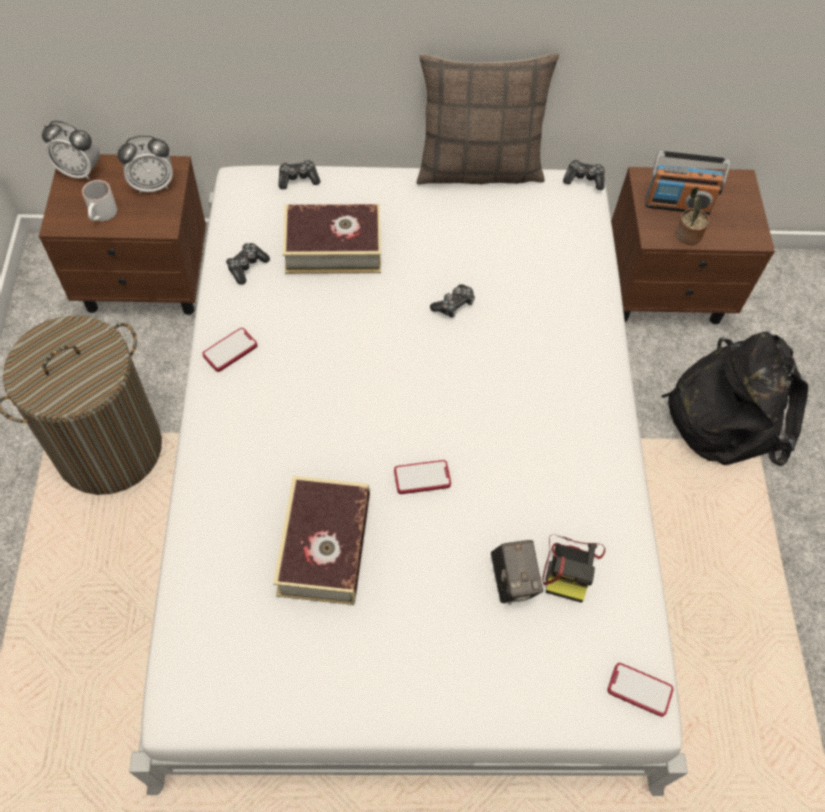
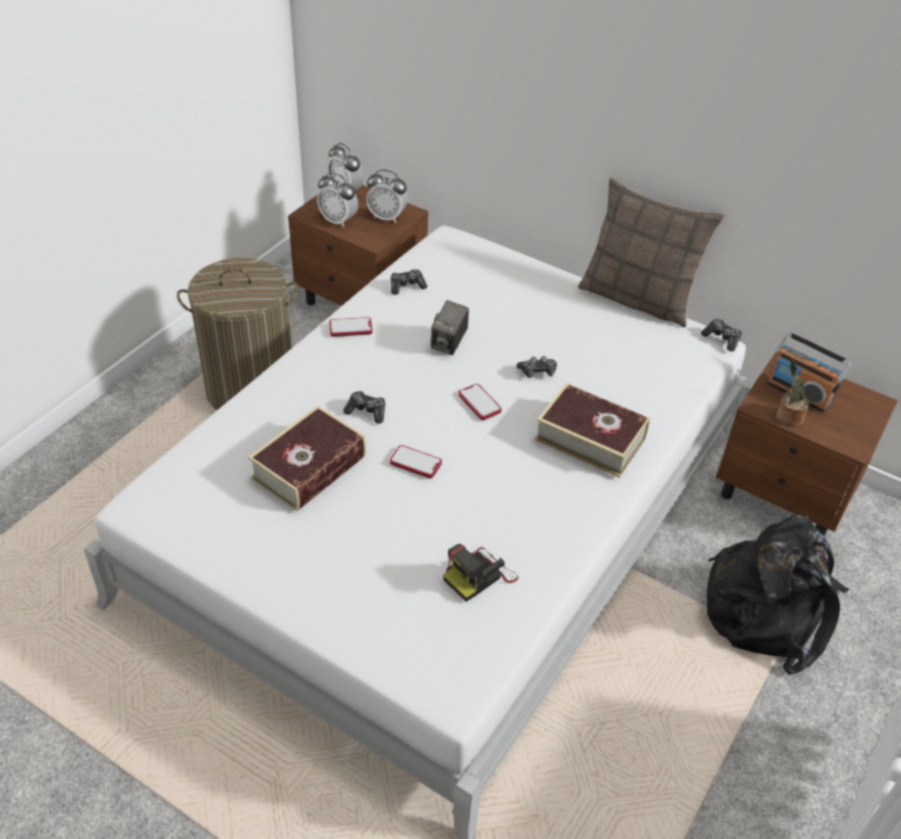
camera: 35 degrees right, 15 degrees down
white mug [82,180,117,221] -> alarm clock [317,172,358,228]
game controller [279,160,320,189] -> game controller moved to [343,391,385,424]
book [283,204,381,274] -> book moved to [535,383,650,478]
camera [491,540,543,605] -> camera moved to [431,300,469,355]
phone [607,663,673,717] -> phone moved to [458,384,501,420]

